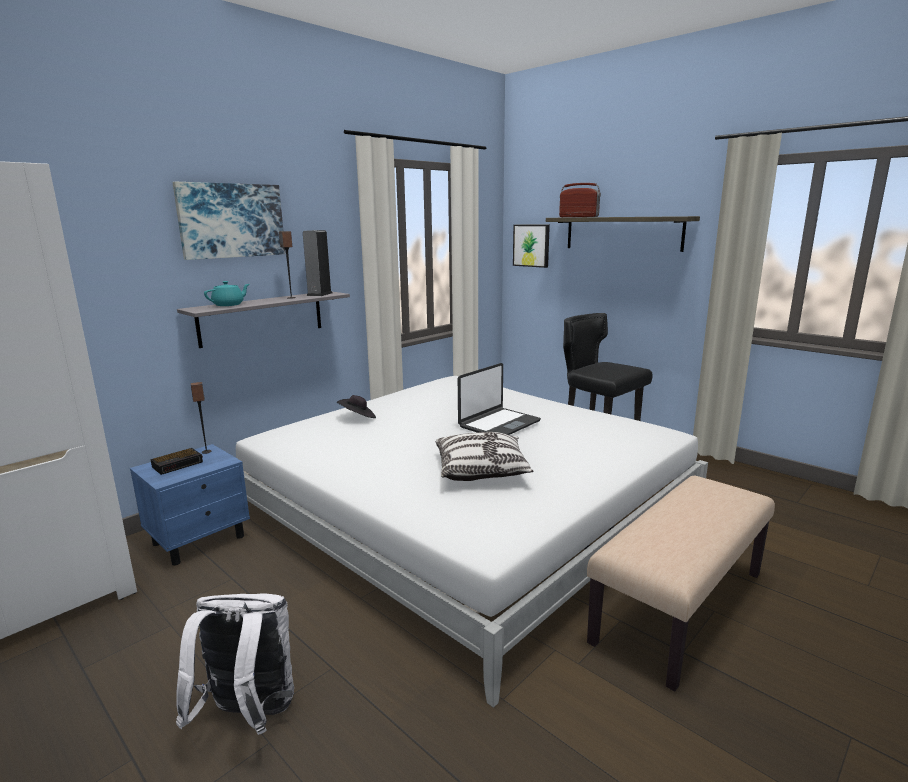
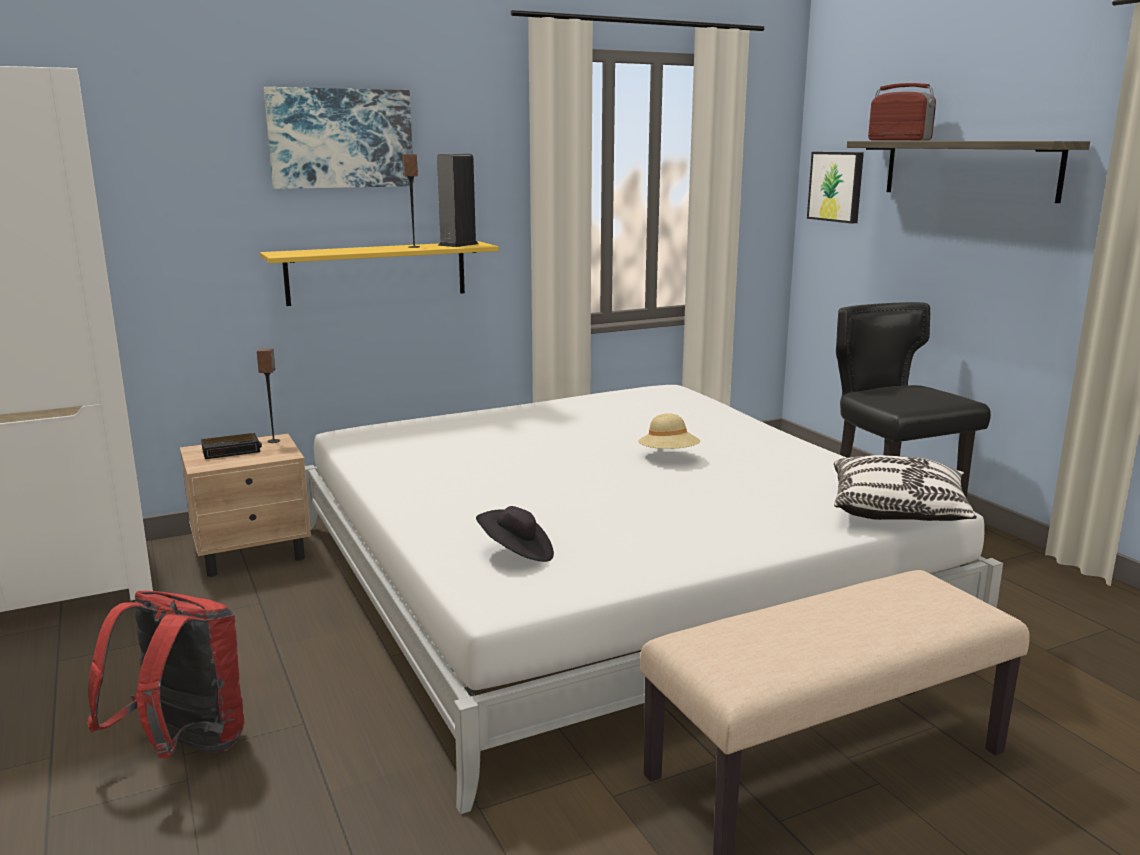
camera: 20 degrees right, 0 degrees up
blue nightstand [130,444,250,566] -> beige nightstand [180,434,311,577]
white backpack [176,593,294,735] -> red backpack [87,591,244,758]
grey shelf [177,292,350,348] -> yellow shelf [260,241,499,306]
turquoise teapot [204,281,249,306] -> none
black hat [337,395,376,418] -> black hat moved to [476,506,554,562]
pillow [436,432,533,481] -> pillow moved to [834,455,977,521]
laptop [458,363,541,435] -> beige hat [638,413,700,449]

